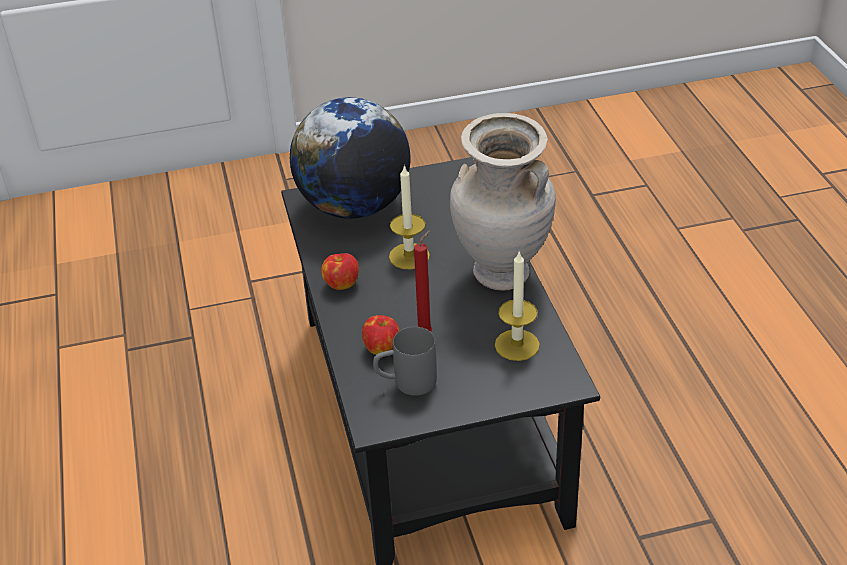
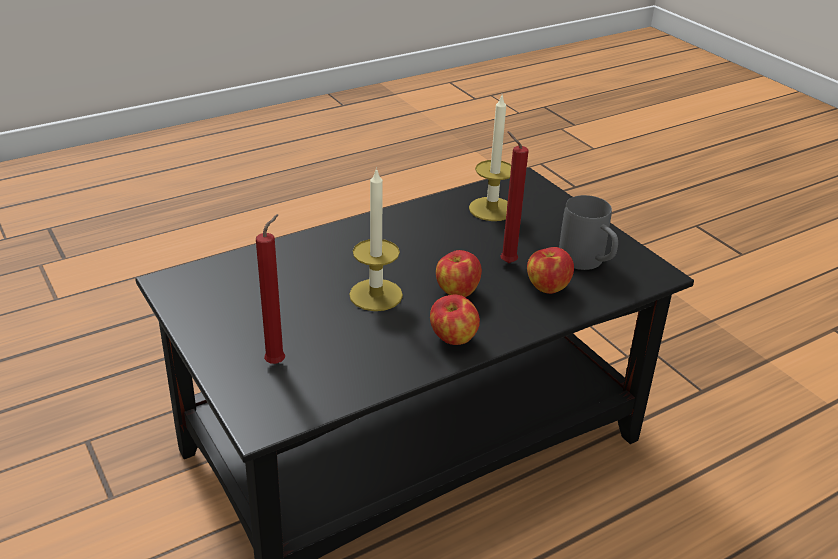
camera: 110 degrees left, 5 degrees down
globe [290,97,410,219] -> red candle [256,214,285,364]
beige vase [450,113,556,290] -> none
none -> apple [436,250,482,297]

